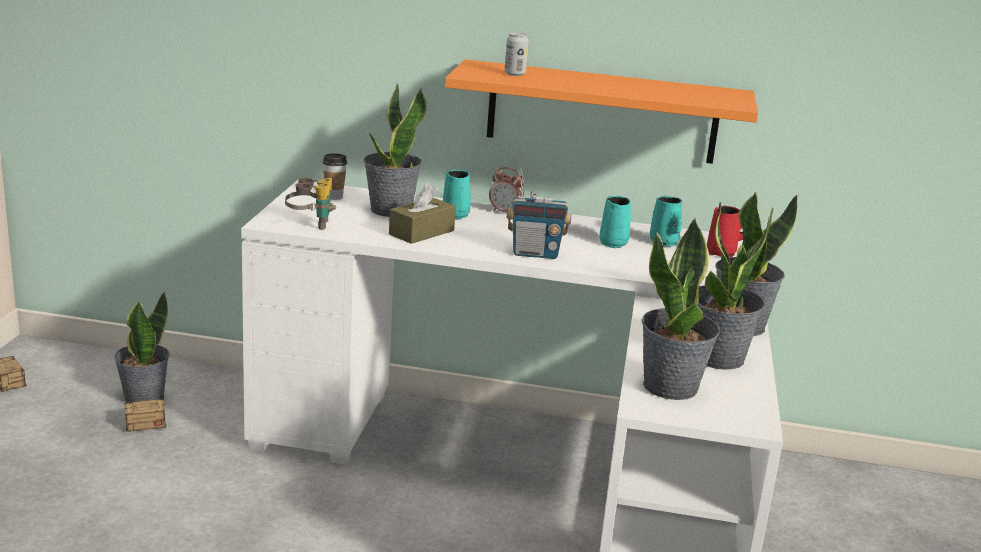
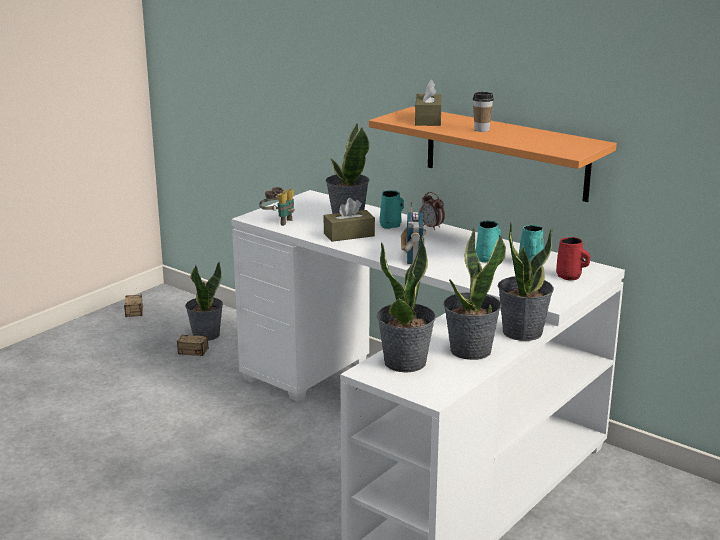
camera: 30 degrees right, 0 degrees up
cup [322,153,347,200] -> cup moved to [473,92,494,132]
can [504,32,529,76] -> brown tissue box [415,79,442,126]
radio [507,168,571,259] -> radio turned 120 degrees counterclockwise [401,201,426,264]

